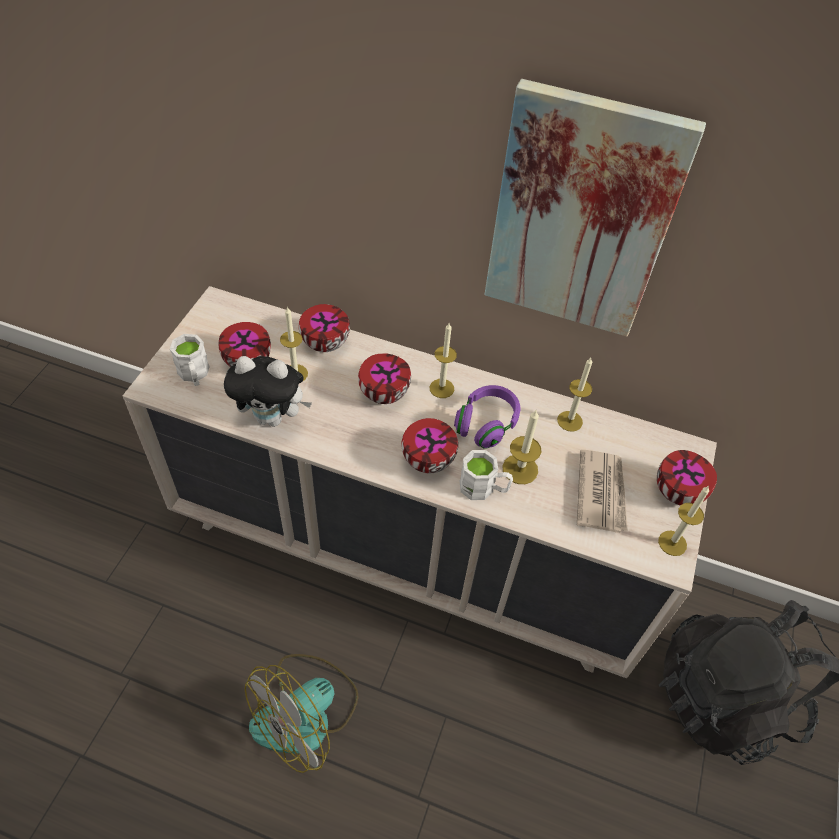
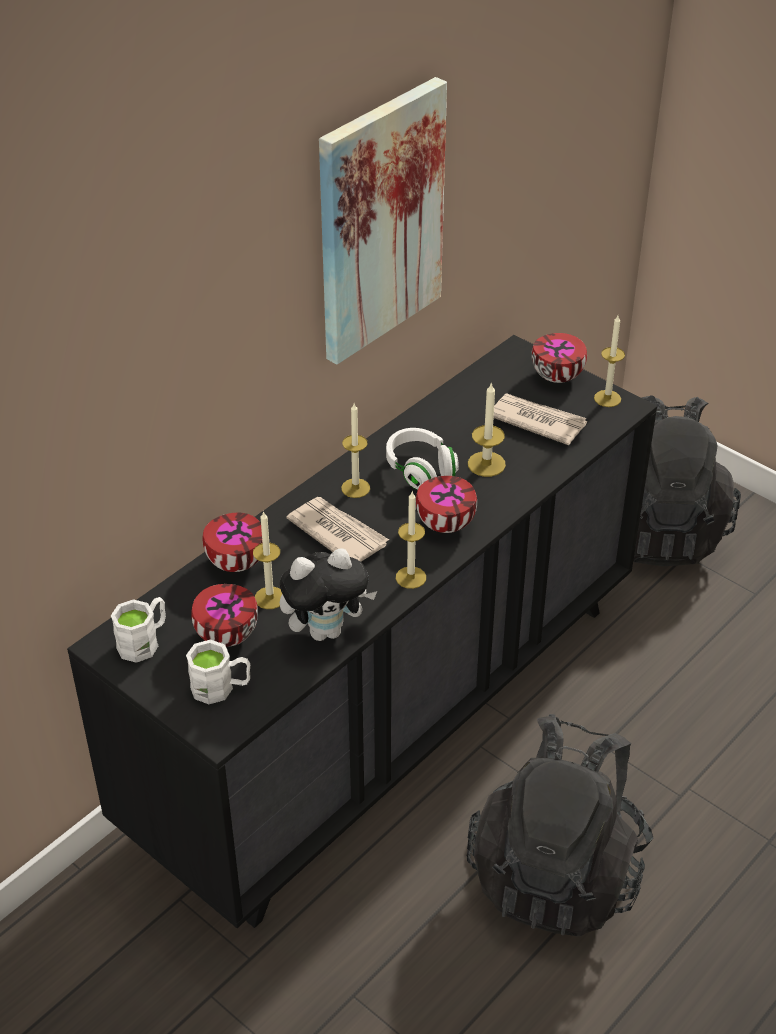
camera: 65 degrees left, 10 degrees down
beige dresser [123,286,717,678] -> black dresser [67,335,657,928]
plush toy [224,356,312,427] -> plush toy turned 45 degrees clockwise [280,548,377,641]
fan [245,654,358,773] -> black backpack [467,714,654,936]
bowl [358,353,411,404] -> newspaper [286,497,389,562]
purple headphones [454,385,520,449] -> white headphones [386,428,459,490]
white mug [460,450,513,500] -> white mug moved to [111,597,166,663]
candle [557,358,592,432] -> candle moved to [396,492,426,589]

